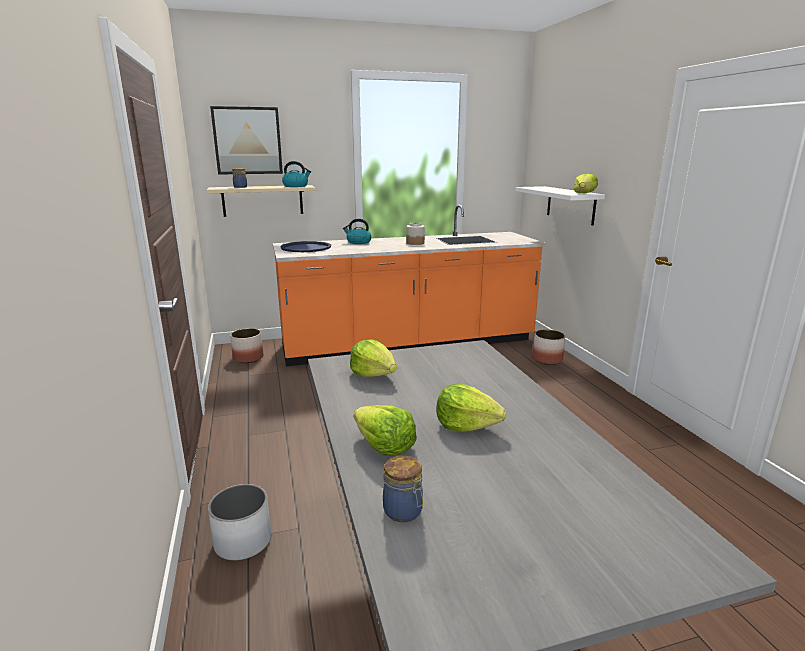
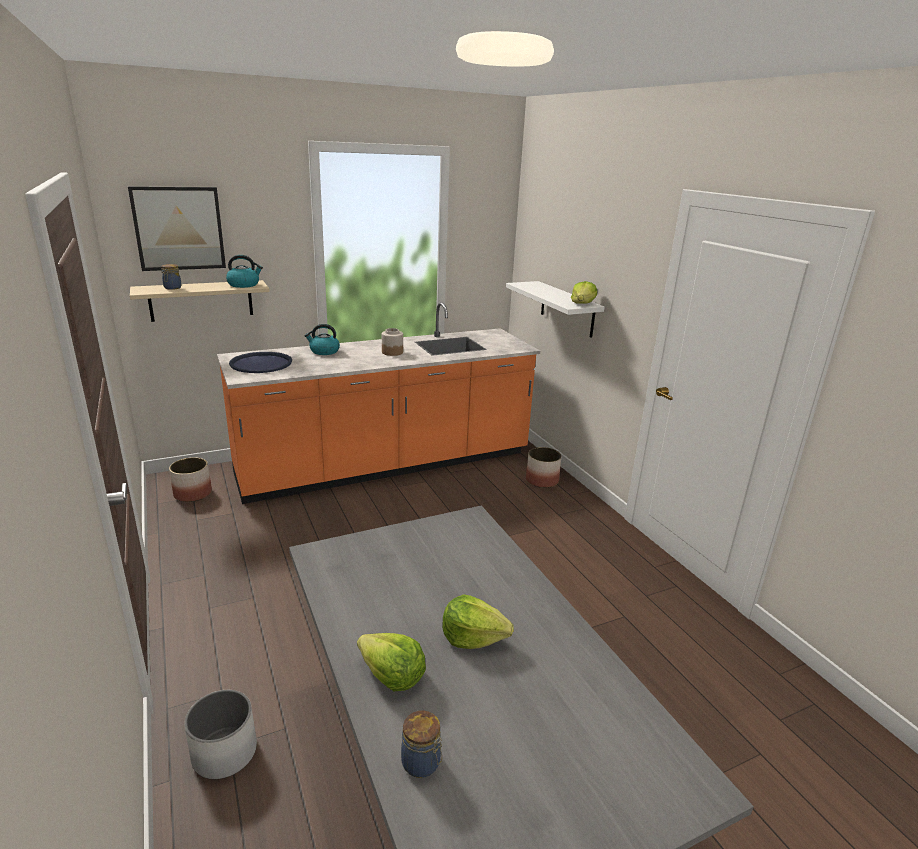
camera: 10 degrees left, 5 degrees up
lettuce [350,339,397,377] -> none

